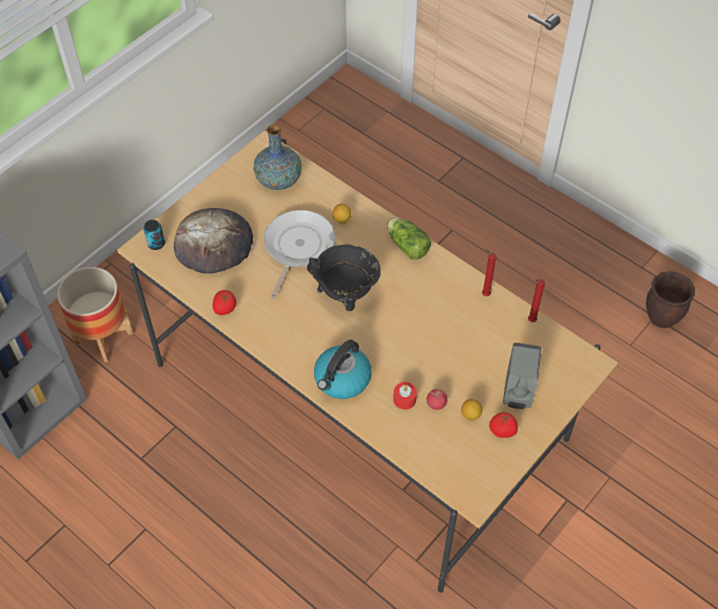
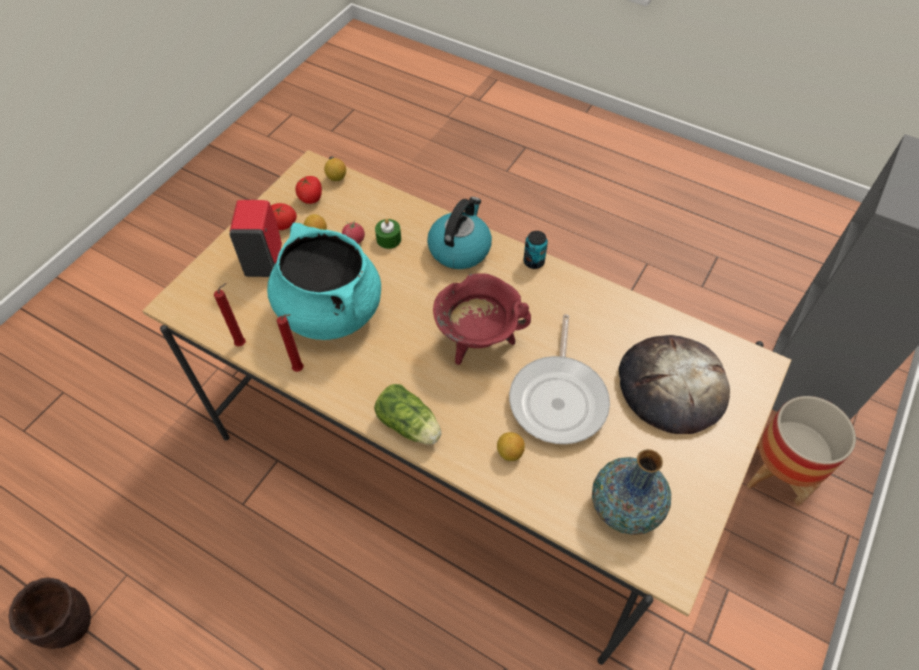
camera: 170 degrees right, 0 degrees up
can [143,220,165,250] -> can moved to [523,231,548,269]
tomato [213,290,236,315] -> tomato moved to [295,176,322,204]
black cooking pot [307,245,381,311] -> red cooking pot [433,273,531,365]
red candle [393,382,417,410] -> green candle [375,218,401,249]
grey soap dispenser [503,343,541,409] -> red soap dispenser [229,200,282,277]
none -> turquoise cooking pot [267,223,381,340]
none -> lemon [324,158,346,181]

